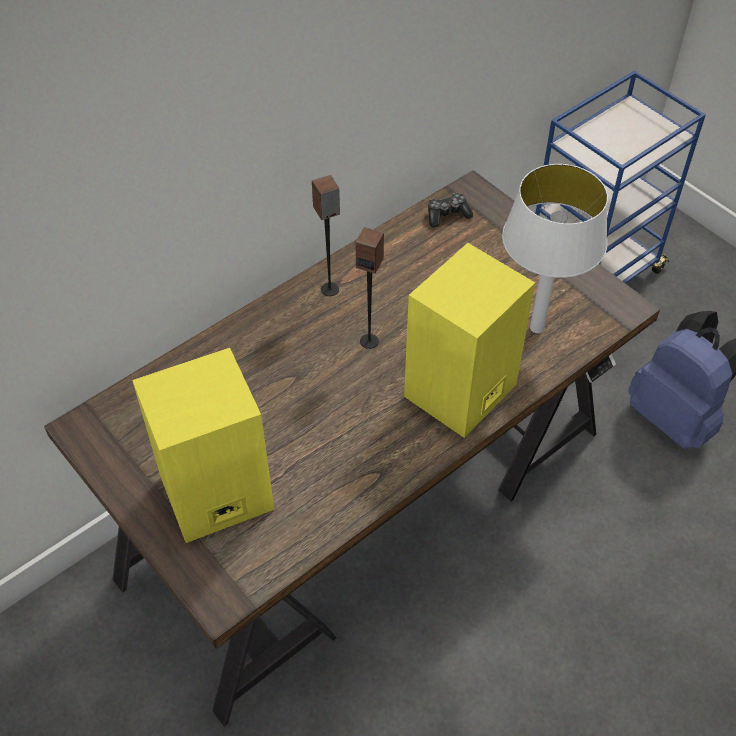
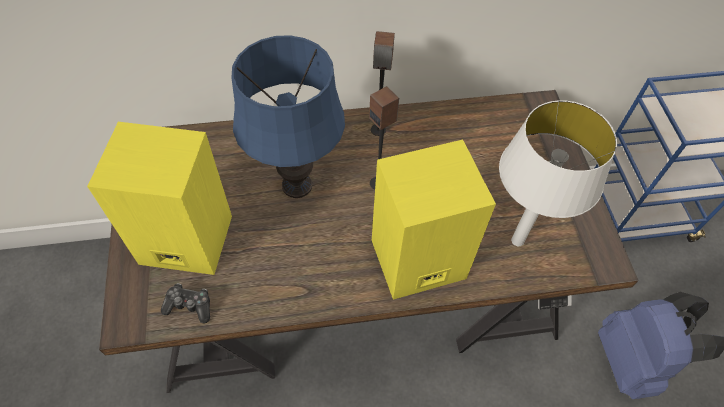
camera: 30 degrees right, 5 degrees up
game controller [428,193,473,228] -> game controller moved to [161,283,210,323]
none -> blue table lamp [231,35,345,198]

